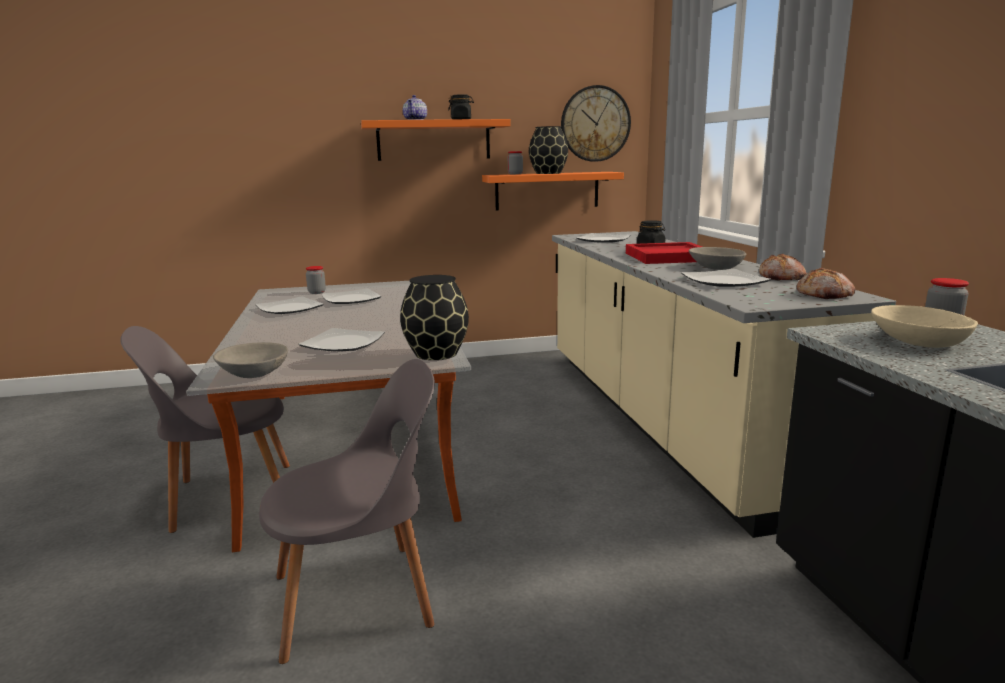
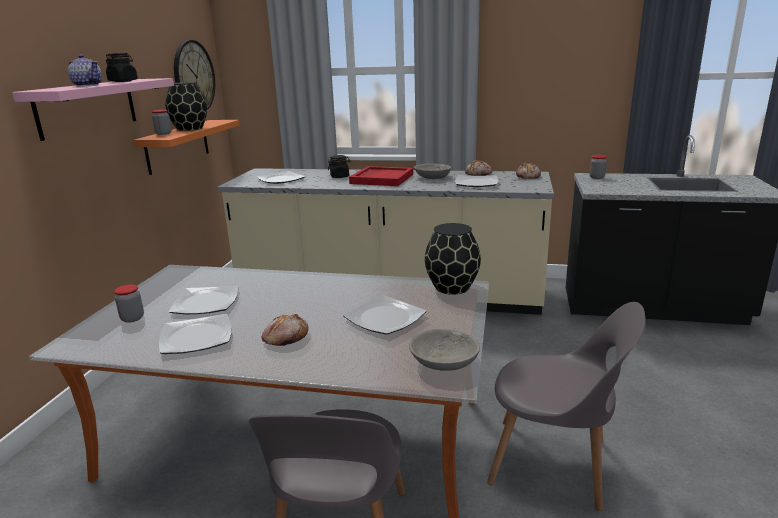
camera: 65 degrees left, 5 degrees up
grey chair [259,359,435,664] -> grey chair turned 105 degrees clockwise [487,302,646,511]
orange shelf [361,119,511,161] -> pink shelf [12,78,174,141]
beige bowl [871,305,978,348] -> none
none -> bread [261,314,308,346]

